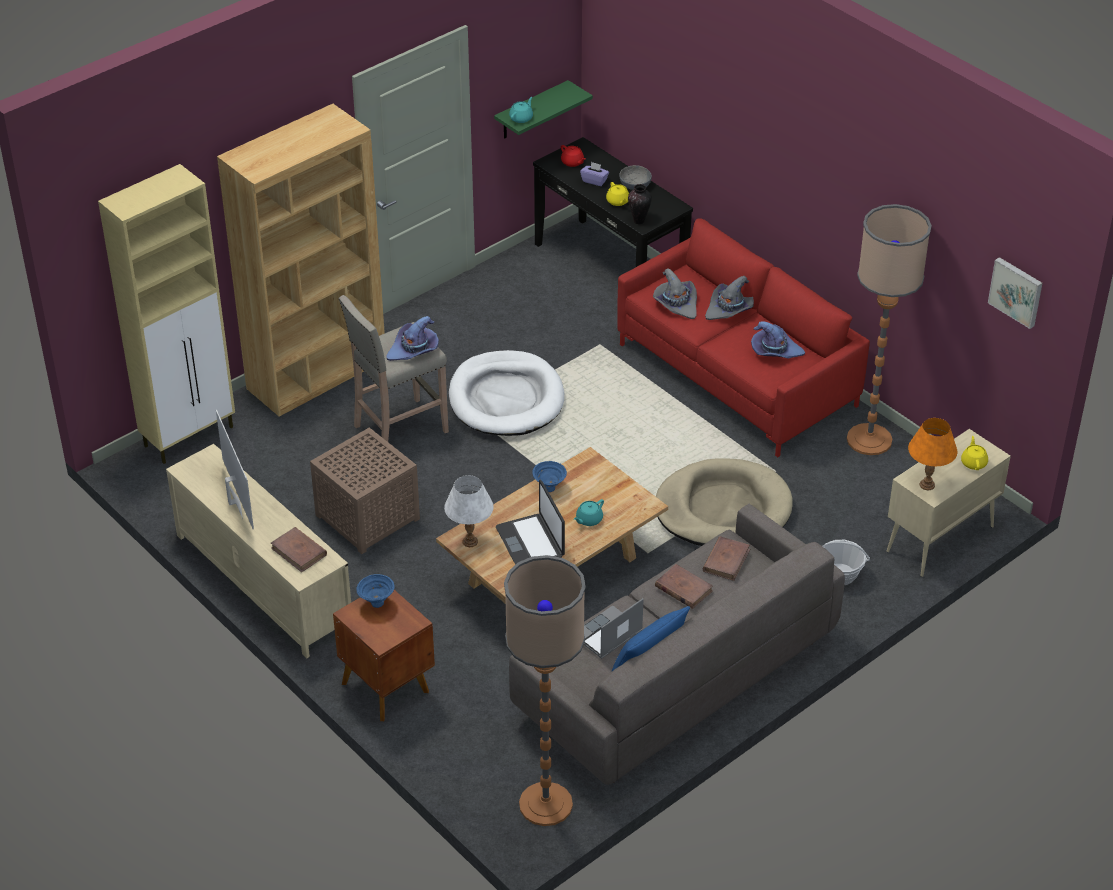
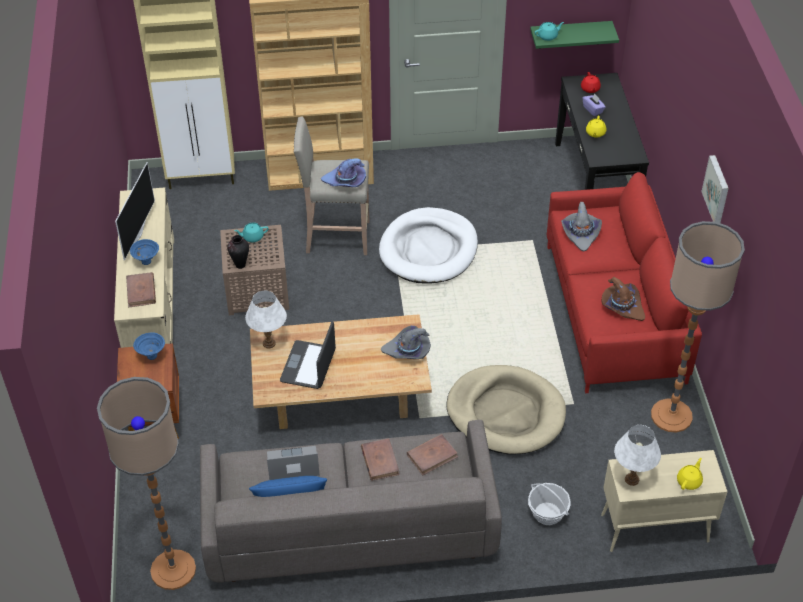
camera: 35 degrees right, 5 degrees up
blue bowl [532,461,567,492] -> blue bowl moved to [130,239,159,265]
turquoise teapot [574,499,604,526] -> turquoise teapot moved to [234,223,269,243]
grey bowl [619,165,652,190] -> none
vase [628,184,652,224] -> vase moved to [227,235,249,269]
grey hat [705,276,754,320] -> grey hat moved to [381,326,431,359]
purple hat [751,322,805,359] -> brown hat [602,277,645,321]
orange table lamp [908,418,957,490] -> white table lamp [614,425,661,486]
picture [988,257,1043,329] -> picture moved to [701,155,729,223]

